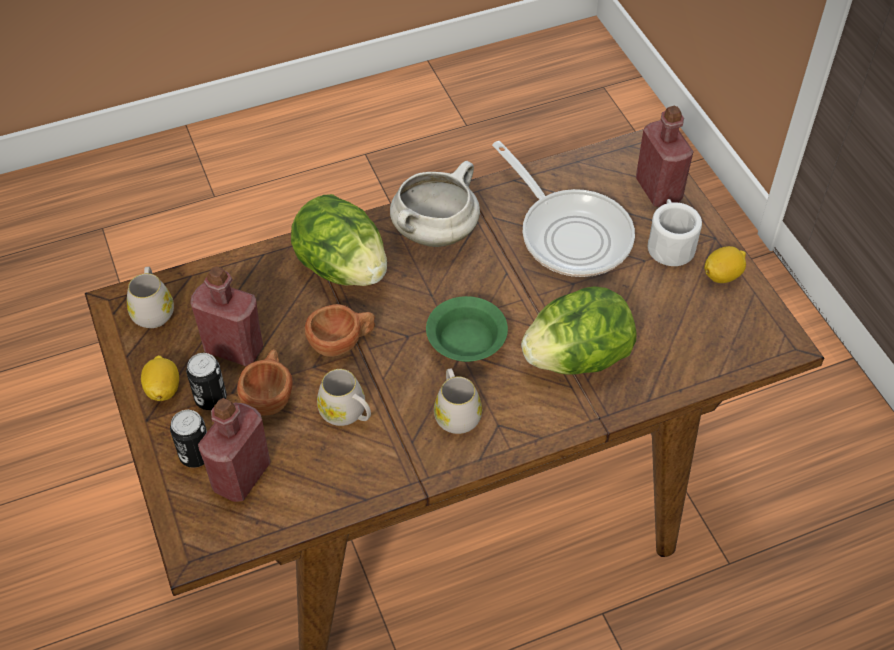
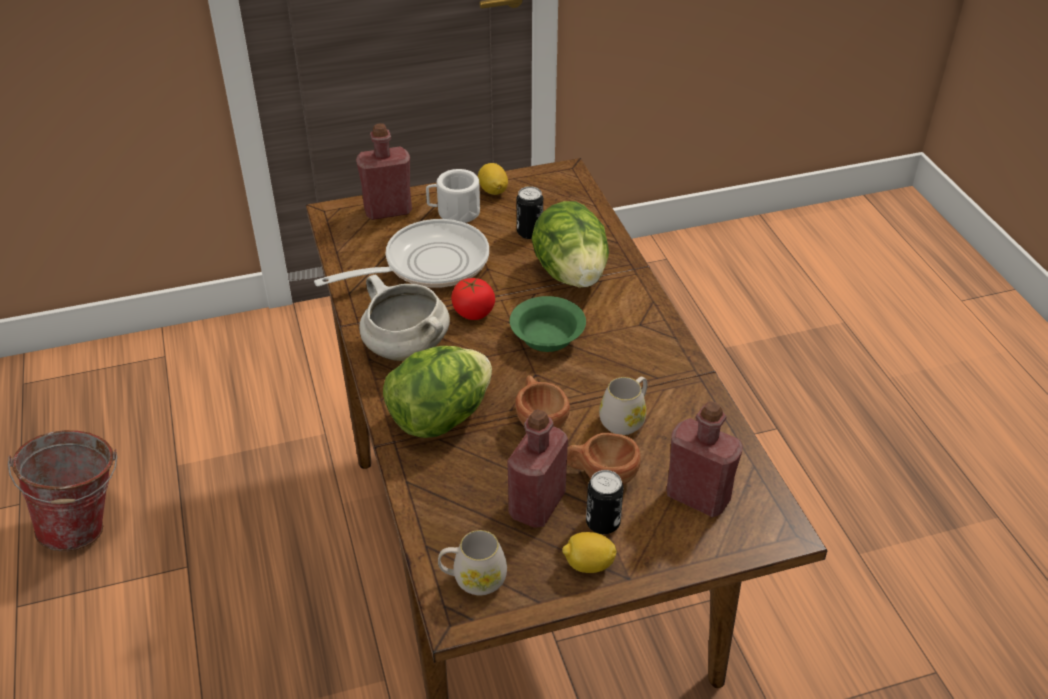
camera: 85 degrees left, 10 degrees down
can [170,410,207,468] -> can moved to [517,186,543,239]
white mug [434,369,482,434] -> none
none -> bucket [8,430,117,551]
none -> tomato [451,278,495,320]

